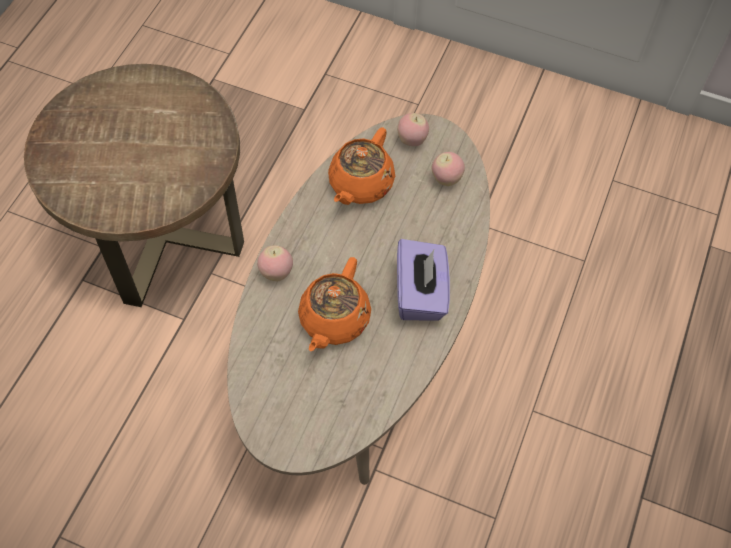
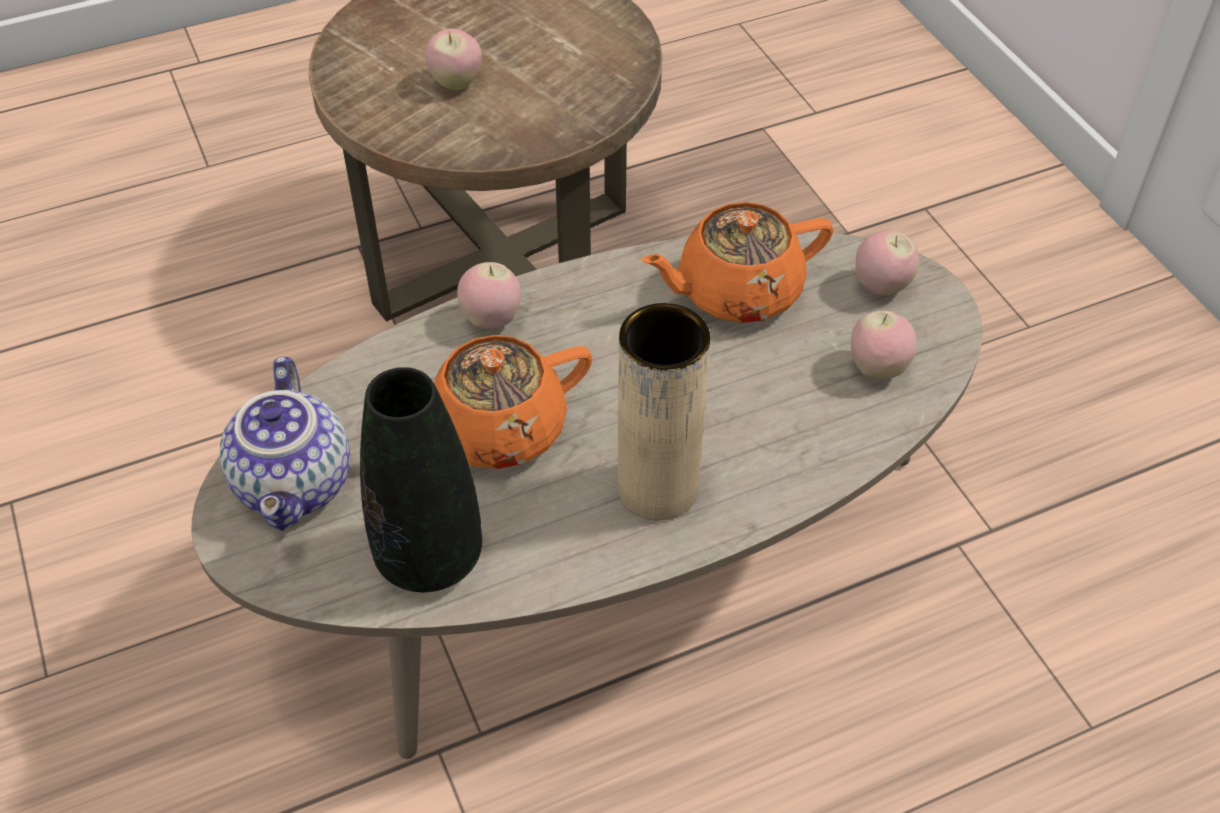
camera: 45 degrees right, 10 degrees down
purple tissue box [397,239,450,321] -> beige vase [618,303,711,521]
none -> teapot [220,357,350,531]
none -> black vase [360,367,482,592]
none -> apple [424,29,482,90]

